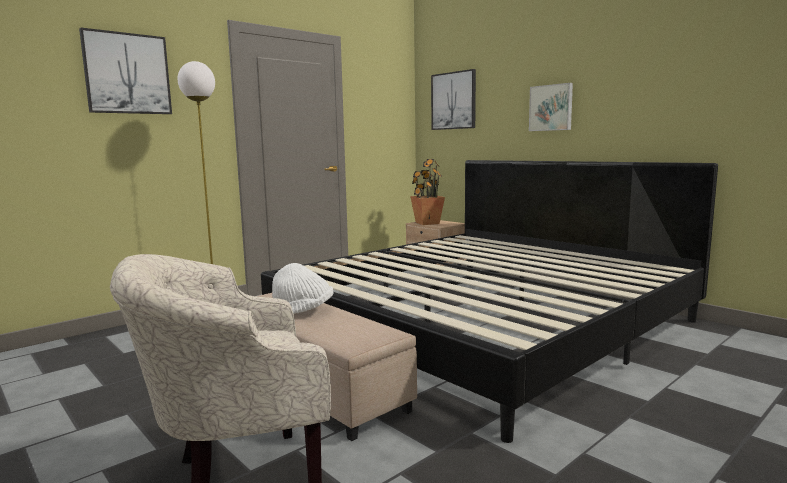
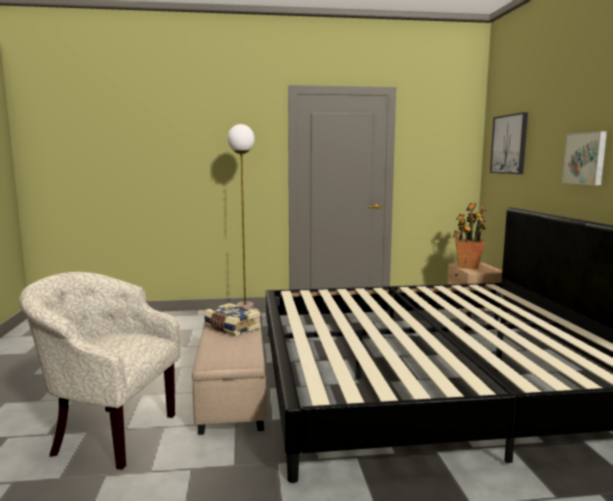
camera: 35 degrees right, 0 degrees up
picture [79,28,172,114] -> none
white hat [272,263,333,314] -> book [204,303,261,336]

